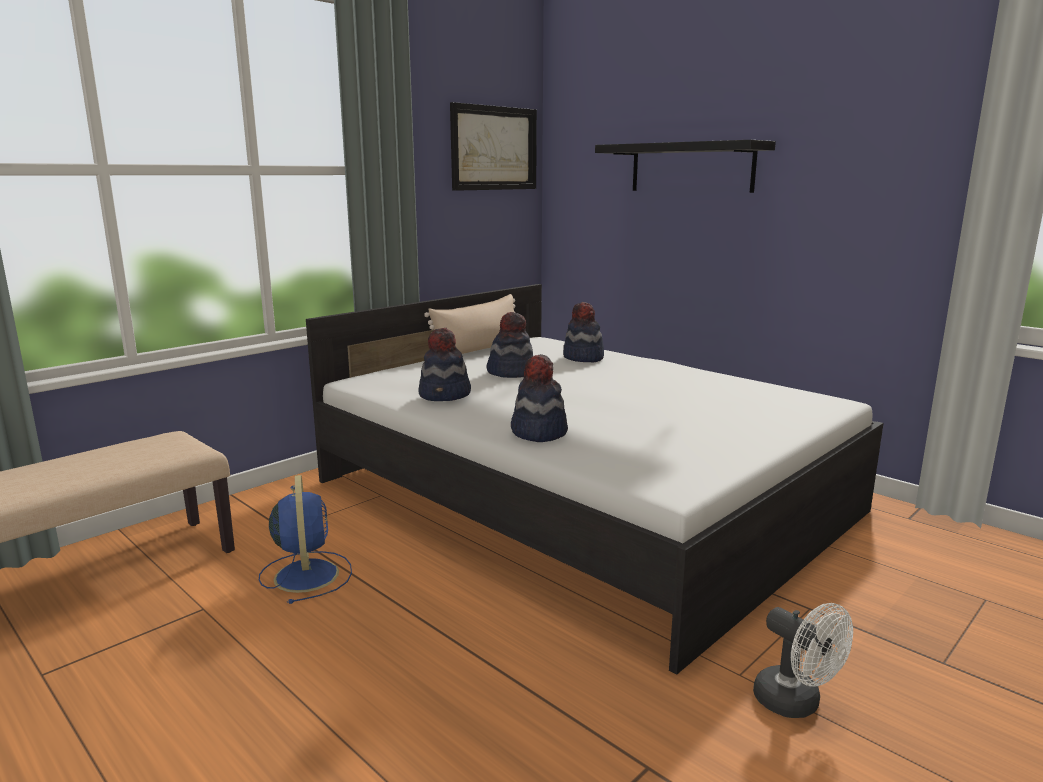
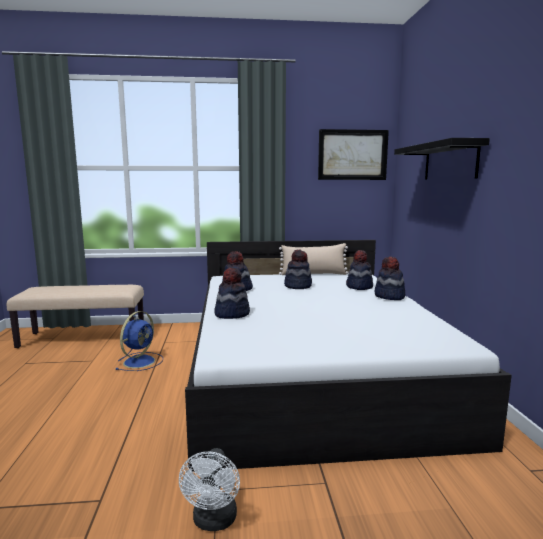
camera: 40 degrees right, 5 degrees down
none -> hat [375,256,405,300]

